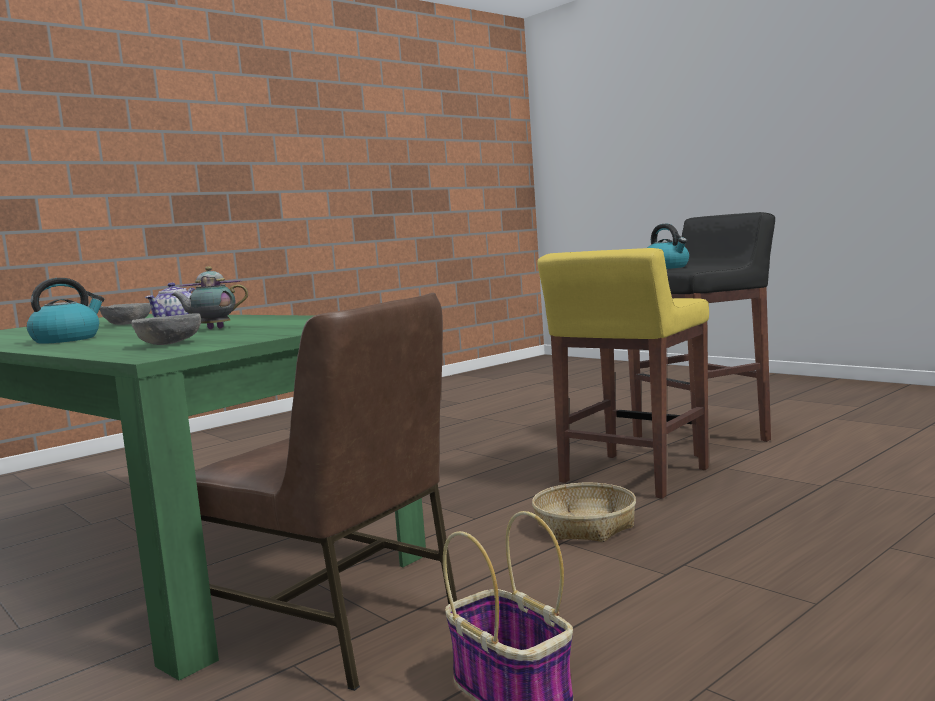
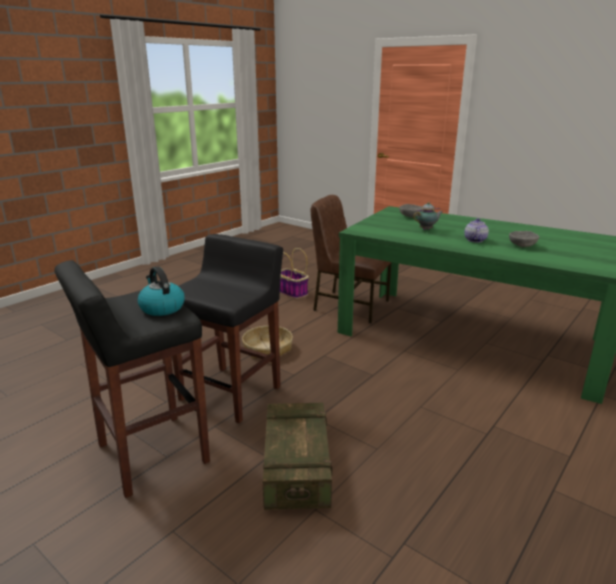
camera: 170 degrees right, 15 degrees up
kettle [27,278,104,344] -> none
yellow stool [537,248,709,499] -> black stool [172,234,283,423]
none -> crate [263,403,333,510]

